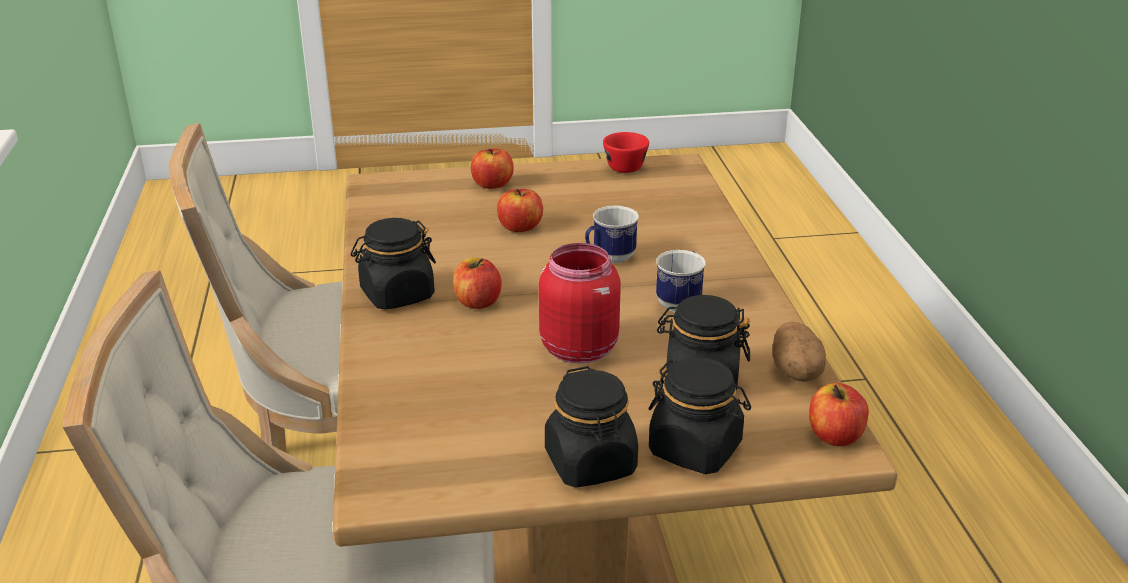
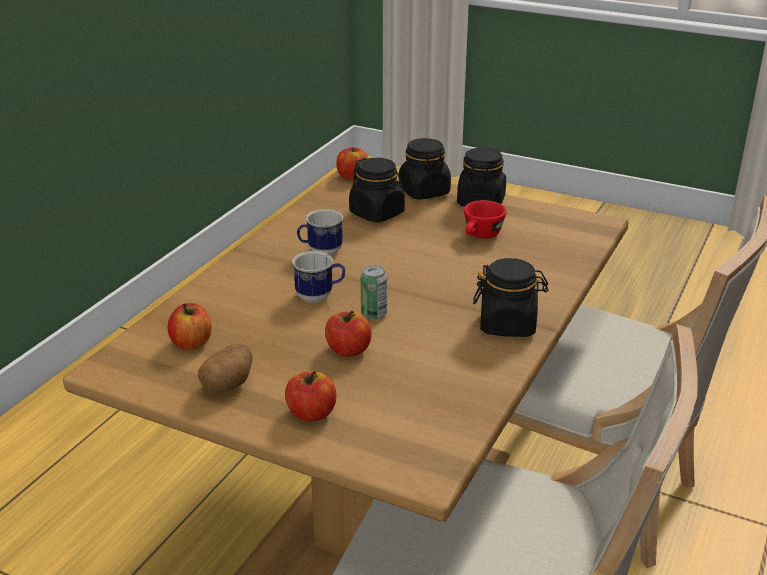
camera: 145 degrees left, 0 degrees up
apple [453,258,502,309] -> apple moved to [168,303,212,350]
red jar [539,243,621,364] -> none
red cup [603,132,649,173] -> red cup moved to [464,200,507,239]
potato [772,322,826,382] -> potato moved to [198,344,252,393]
none -> can [361,265,387,319]

